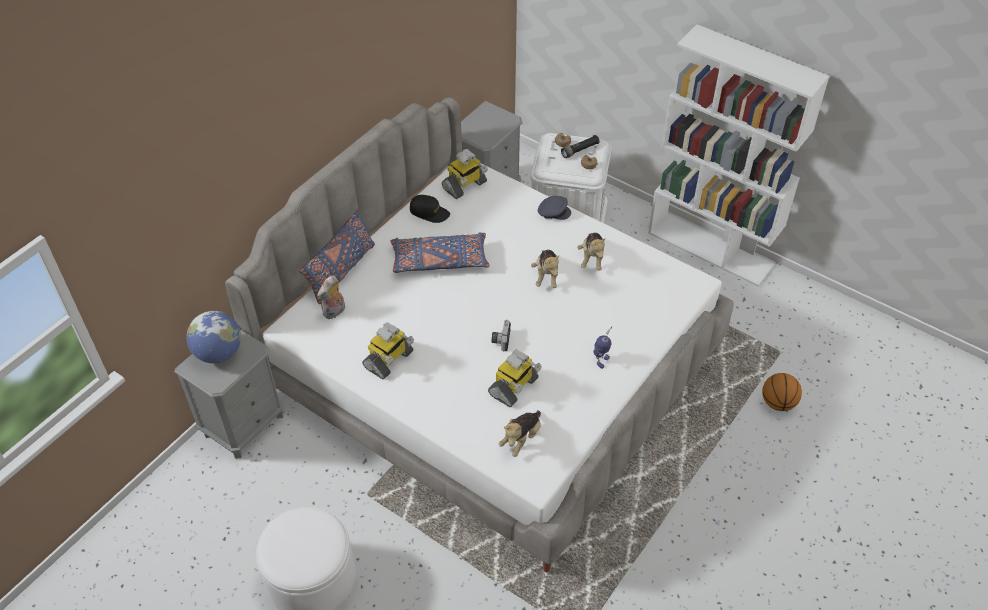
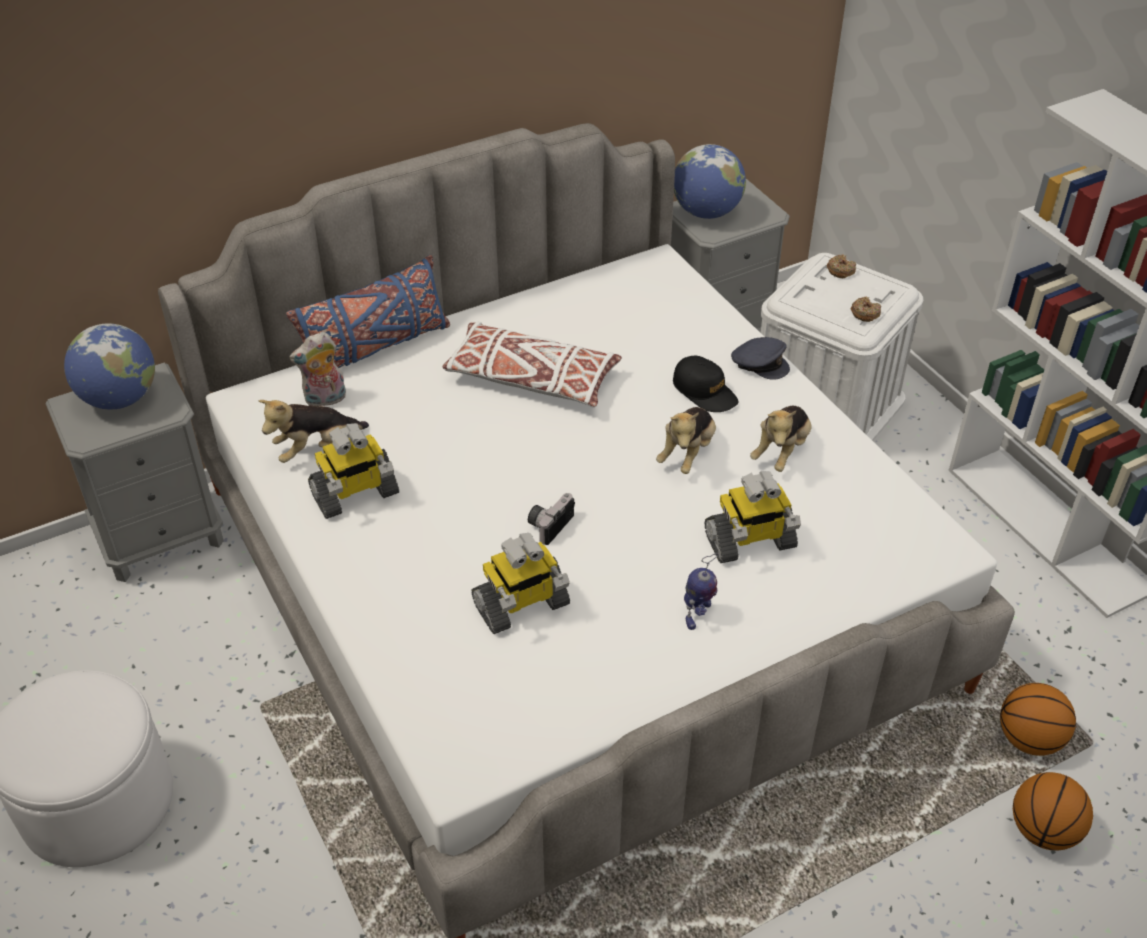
camera: 25 degrees right, 5 degrees down
blue pillow [390,233,490,273] -> white pillow [443,322,622,407]
black cap [410,195,450,223] -> black cap moved to [673,356,738,412]
toy robot [442,149,488,199] -> toy robot moved to [705,471,801,563]
plush toy [499,410,541,457] -> plush toy moved to [259,400,369,463]
black flashlight [561,135,600,158] -> none
none -> globe [674,144,746,219]
none -> basketball [1000,683,1076,756]

